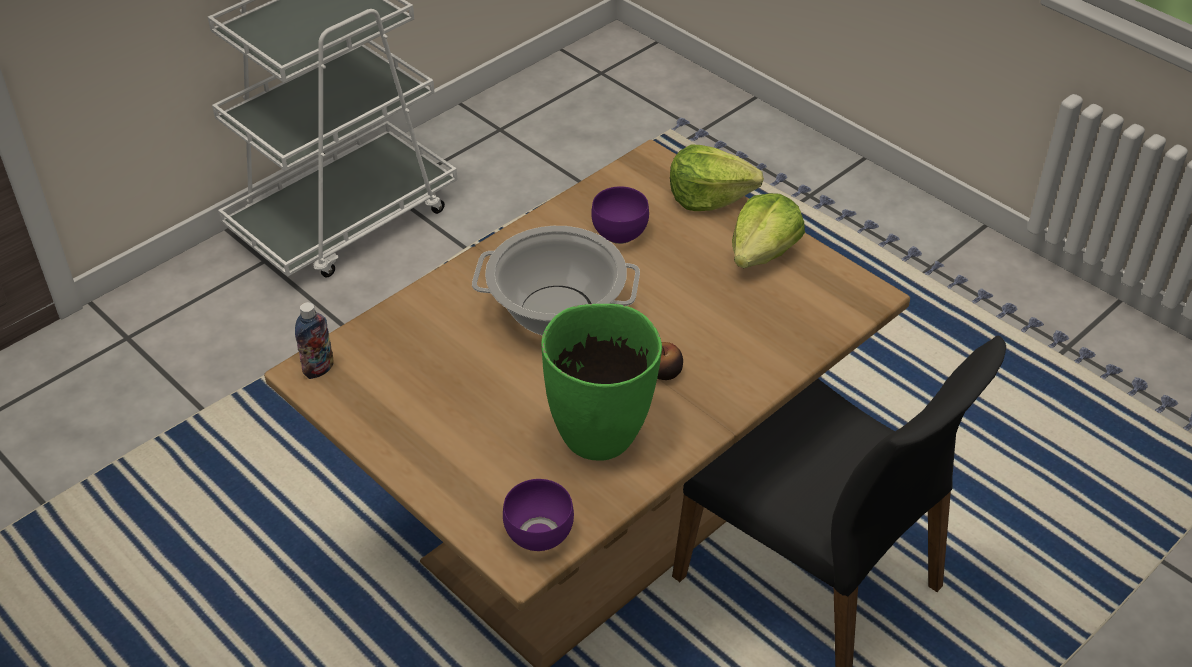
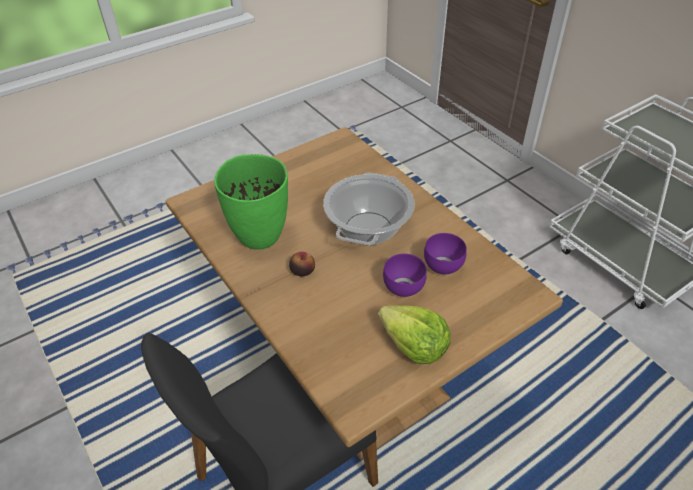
camera: 100 degrees right, 0 degrees up
bottle [295,302,334,379] -> none
purple bowl [503,479,574,551] -> purple bowl moved to [383,254,427,297]
lettuce [670,145,764,211] -> none

